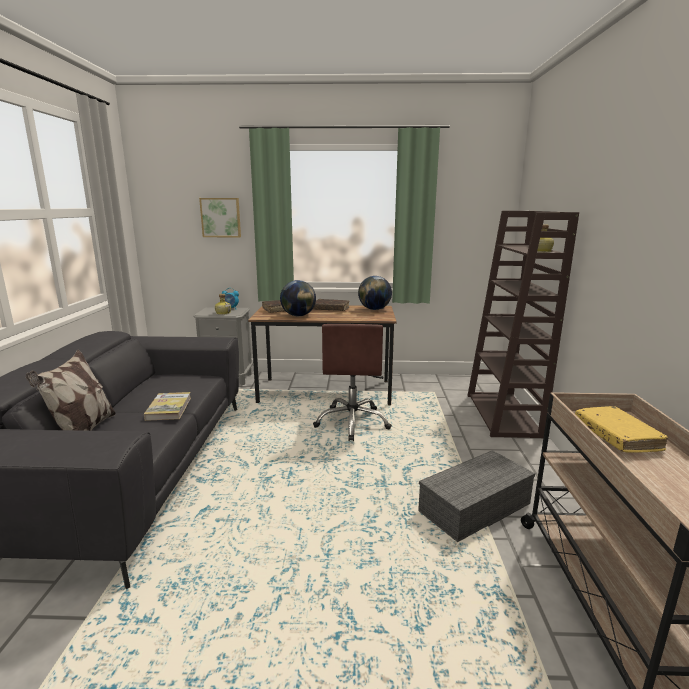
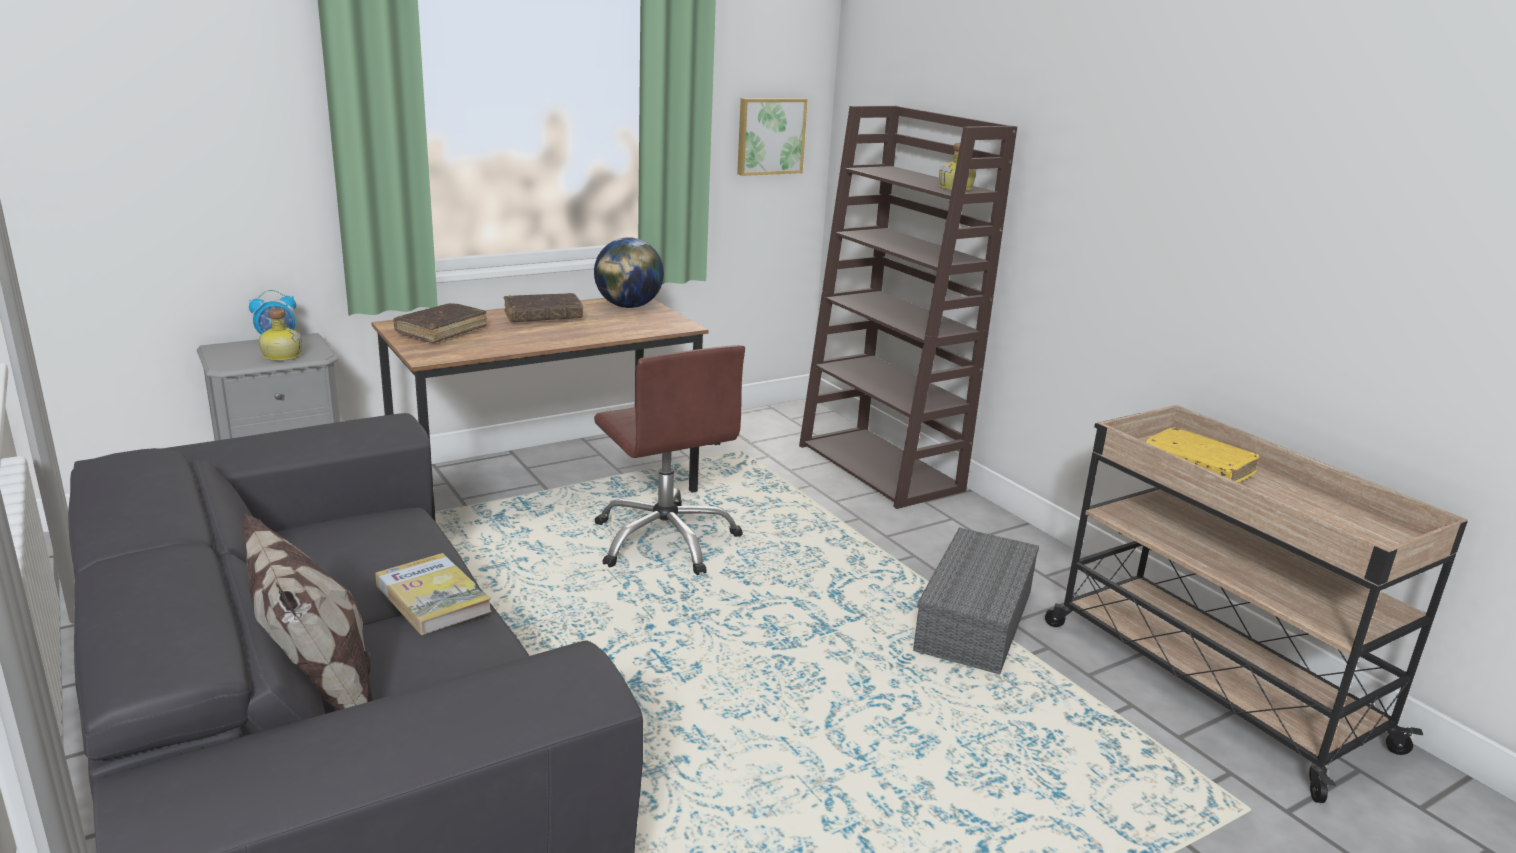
camera: 35 degrees left, 5 degrees up
picture [199,198,241,237] -> picture moved to [737,98,808,176]
globe [280,280,316,316] -> none

